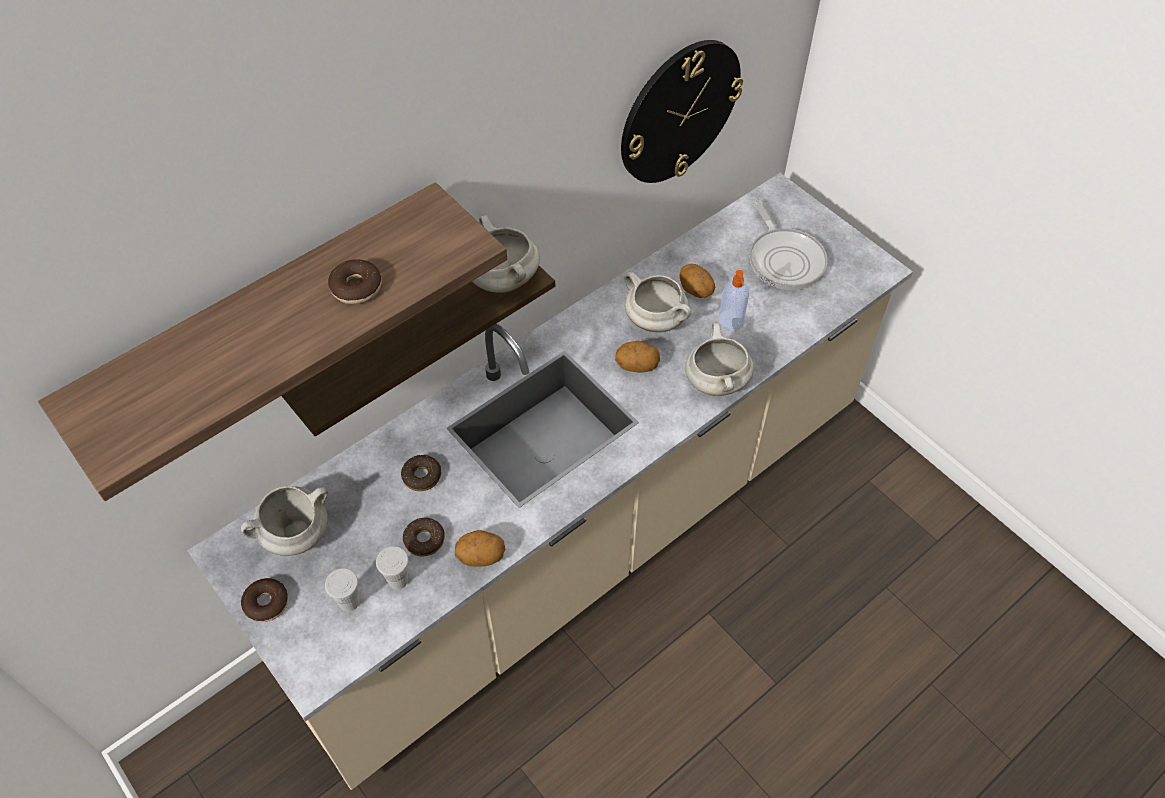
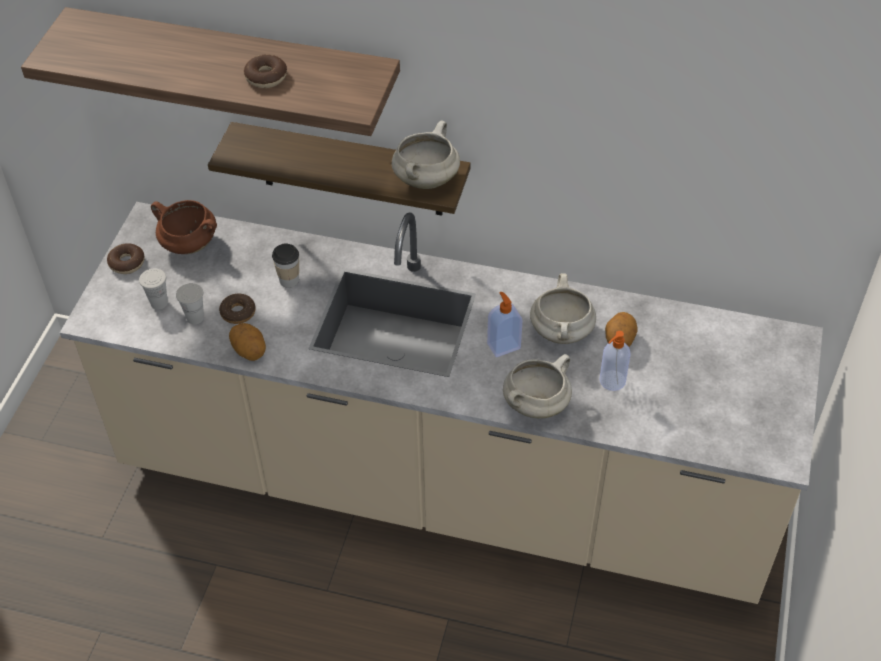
camera: 55 degrees right, 5 degrees down
white cooking pot [241,486,328,556] -> brown cooking pot [151,200,217,254]
donut [401,455,441,491] -> cup [272,244,299,288]
potato [615,341,660,372] -> soap dispenser [487,292,523,357]
wall clock [621,40,743,183] -> none
frying pan [749,200,828,290] -> none

